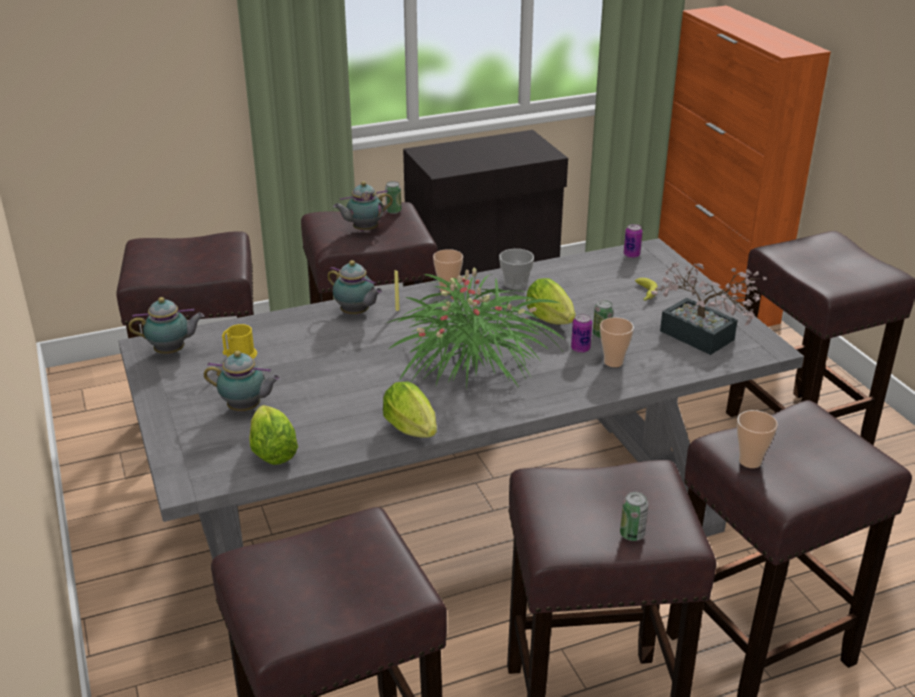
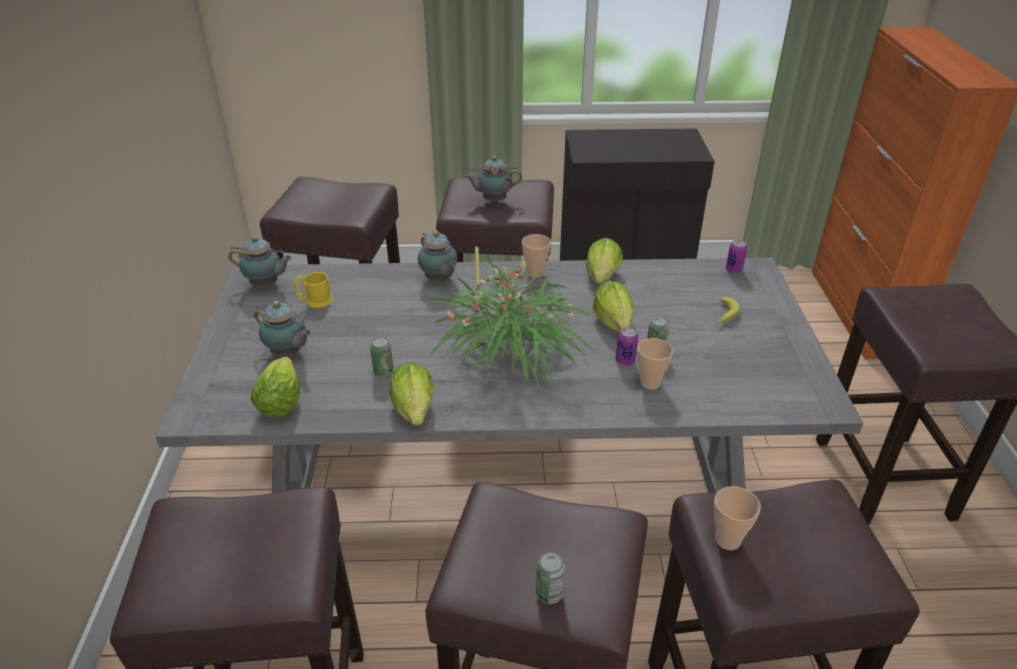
camera: 20 degrees right, 5 degrees up
can [385,181,401,214] -> can moved to [370,337,393,376]
cup [499,249,534,290] -> lettuce [586,238,623,283]
potted plant [651,262,767,355] -> none

